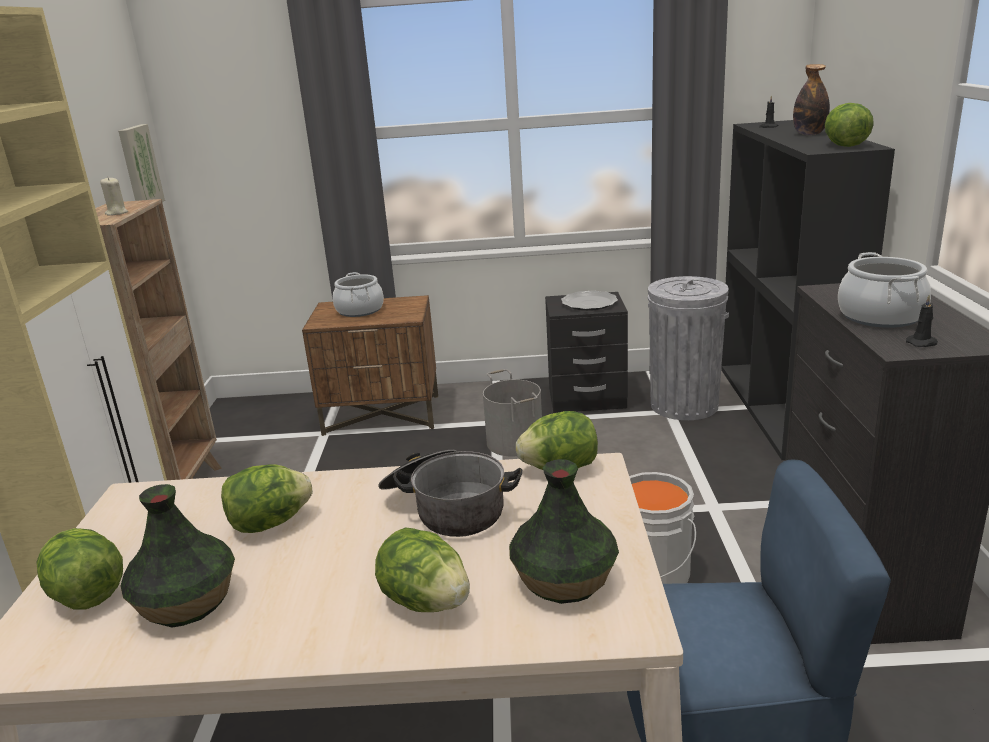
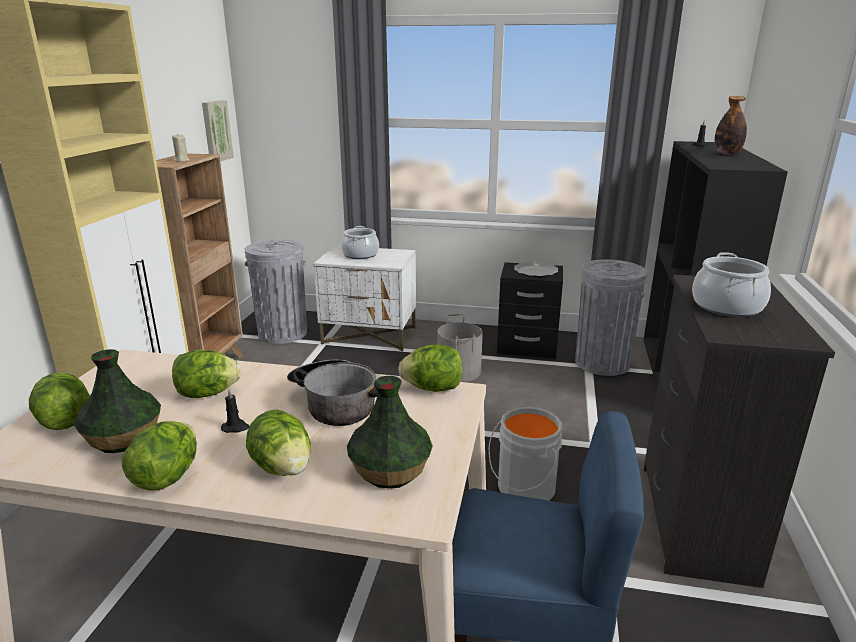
camera: 10 degrees right, 0 degrees up
brown nightstand [302,295,438,436] -> white nightstand [313,246,416,352]
lettuce [825,103,874,147] -> lettuce moved to [122,421,197,491]
black candle [906,295,938,347] -> black candle moved to [221,389,250,433]
none -> grey trash can [245,239,307,344]

